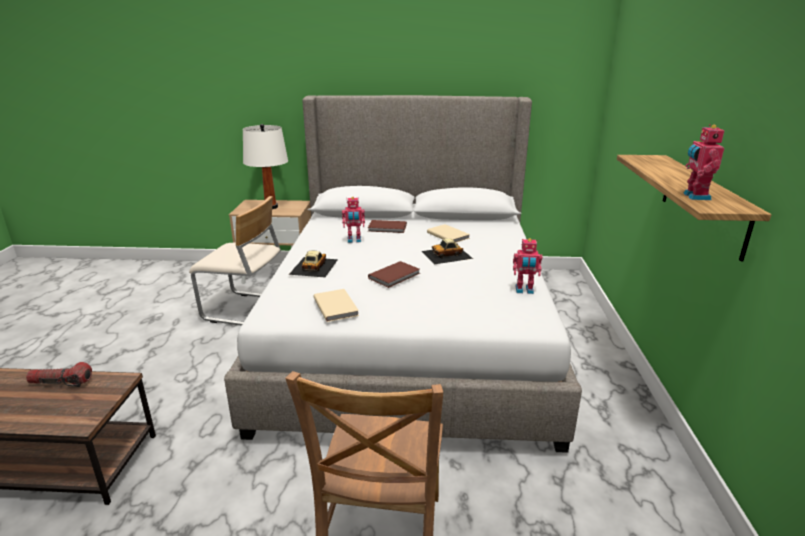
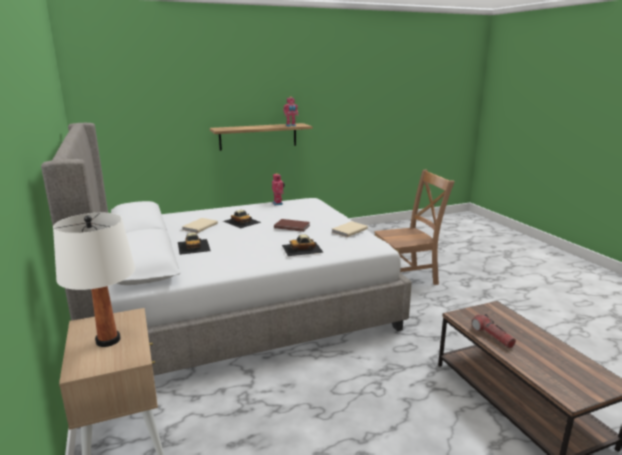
camera: 115 degrees left, 5 degrees down
beige chair [189,196,281,326] -> none
toy robot [342,197,365,243] -> none
brown book [368,220,407,233] -> toy car [178,233,211,255]

